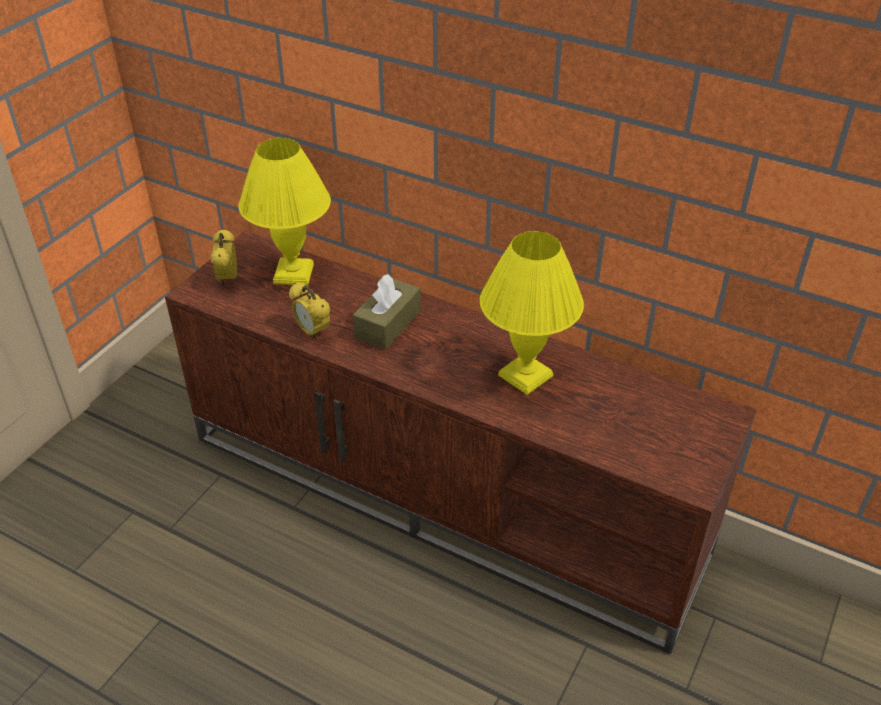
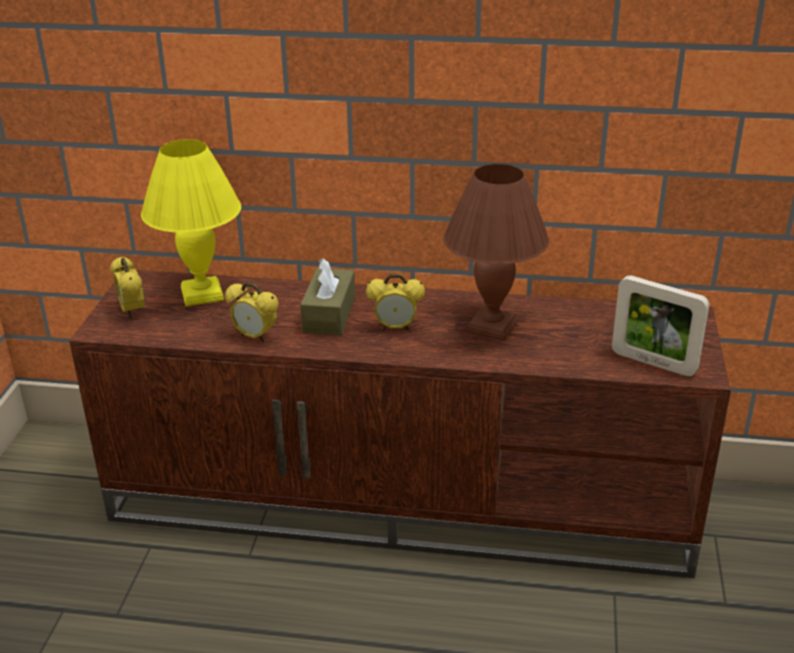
camera: 20 degrees left, 10 degrees down
yellow table lamp [480,231,584,395] -> brown table lamp [443,164,549,341]
none -> alarm clock [366,274,425,331]
none -> picture frame [612,275,709,376]

